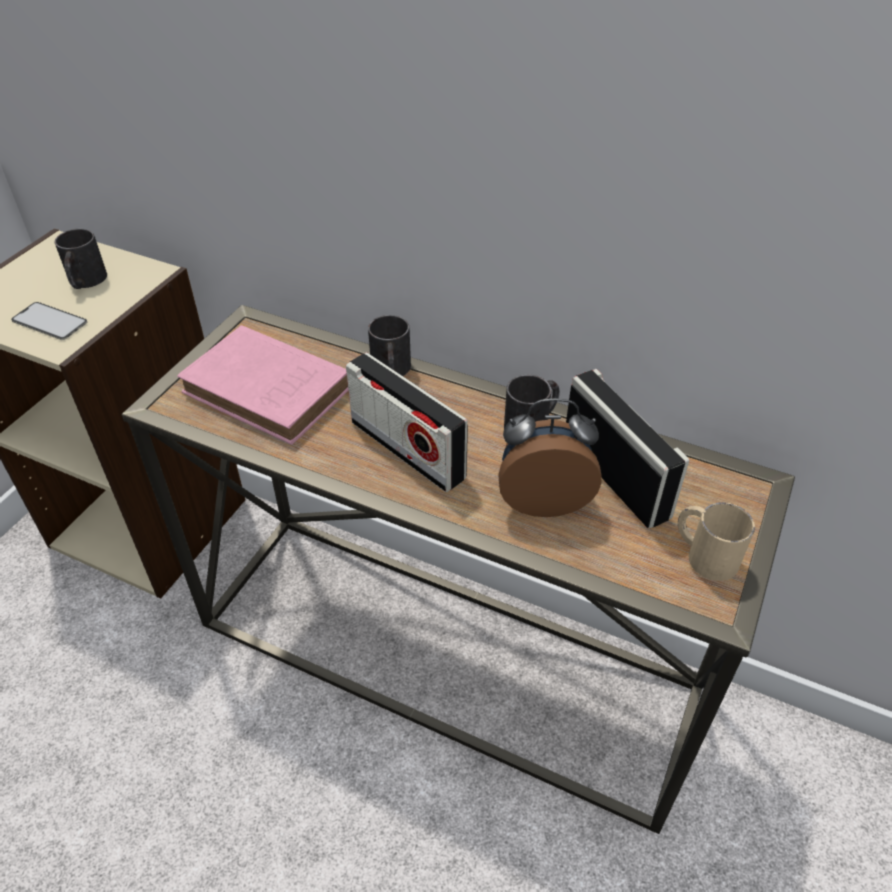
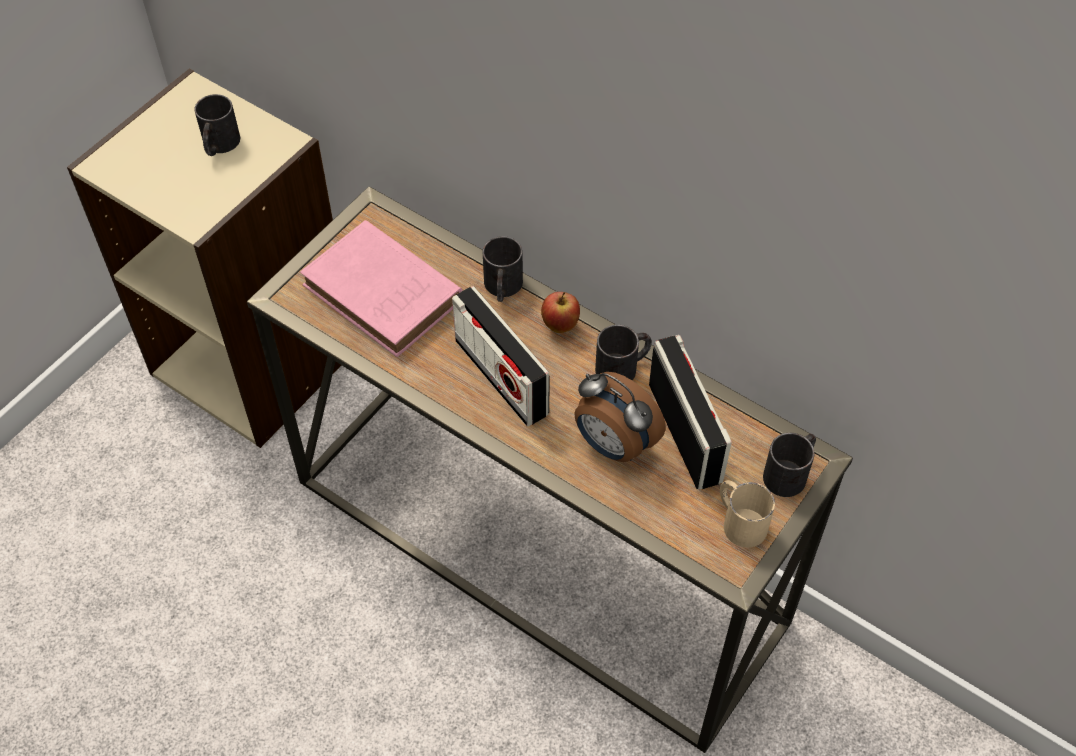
camera: 10 degrees right, 10 degrees up
phone [11,302,87,340] -> none
alarm clock [498,398,601,517] -> alarm clock turned 150 degrees counterclockwise [574,372,666,462]
none -> apple [541,292,580,333]
none -> black mug [763,433,816,497]

